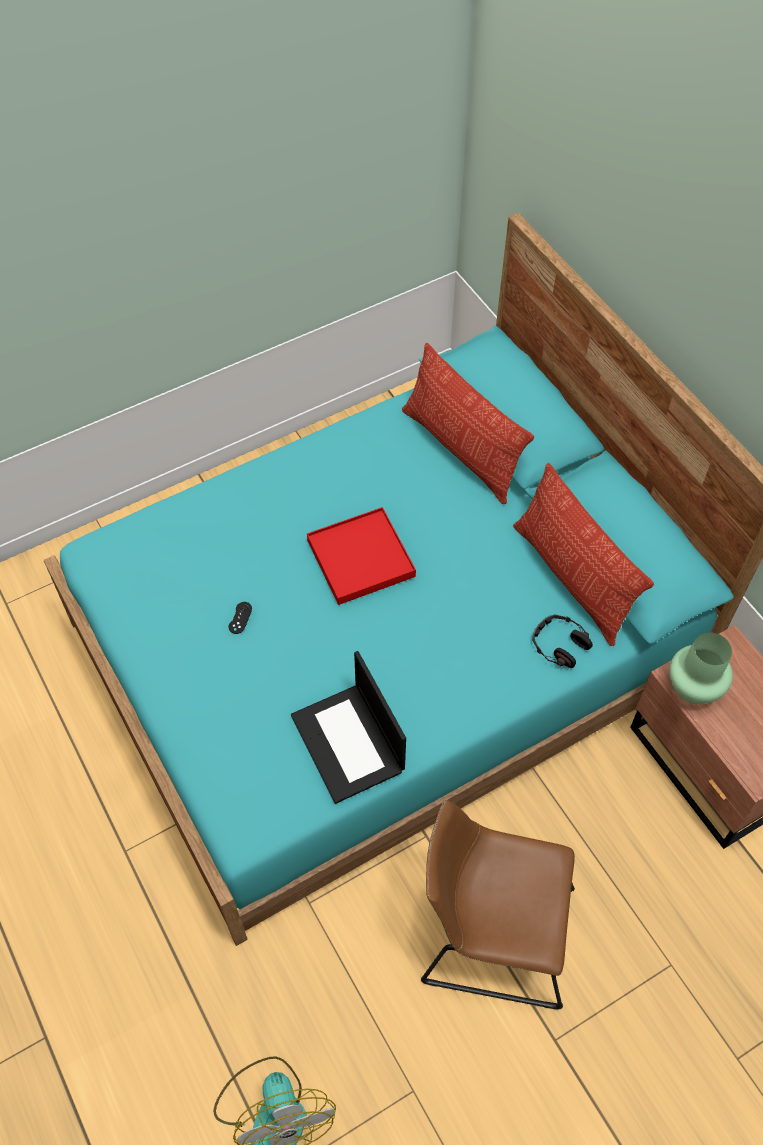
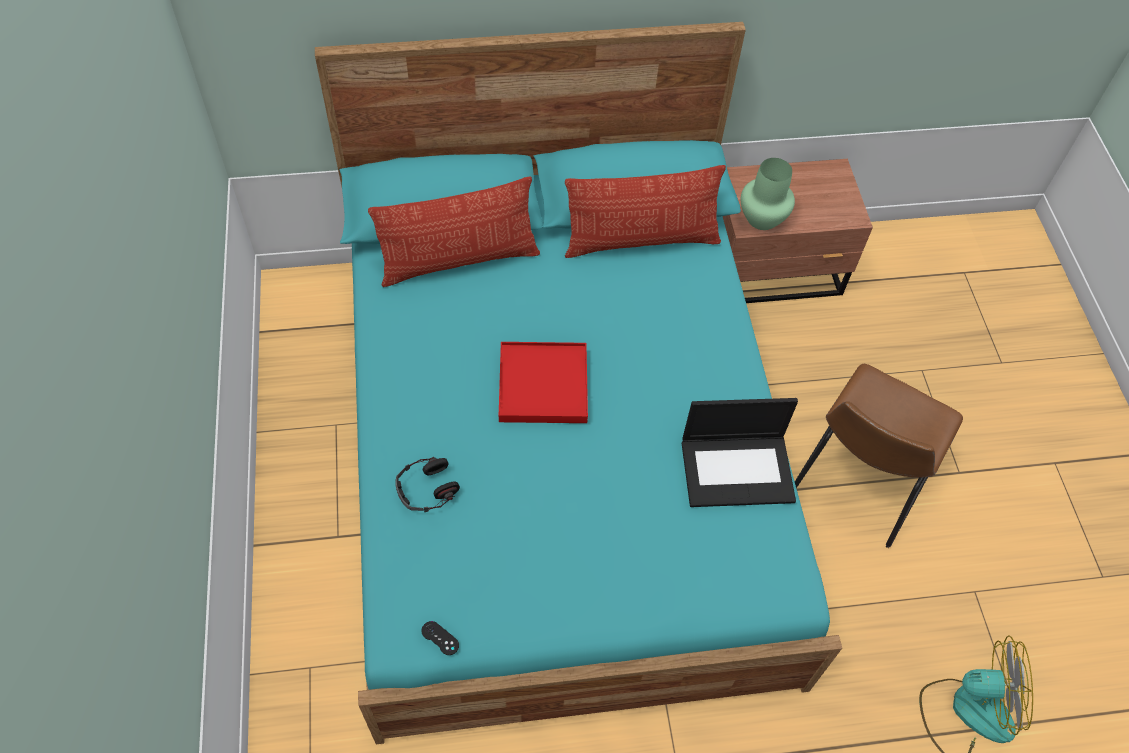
camera: 70 degrees left, 0 degrees up
black game controller [228,602,252,634] -> black game controller moved to [421,621,459,655]
headphones [532,614,593,668] -> headphones moved to [395,457,460,512]

